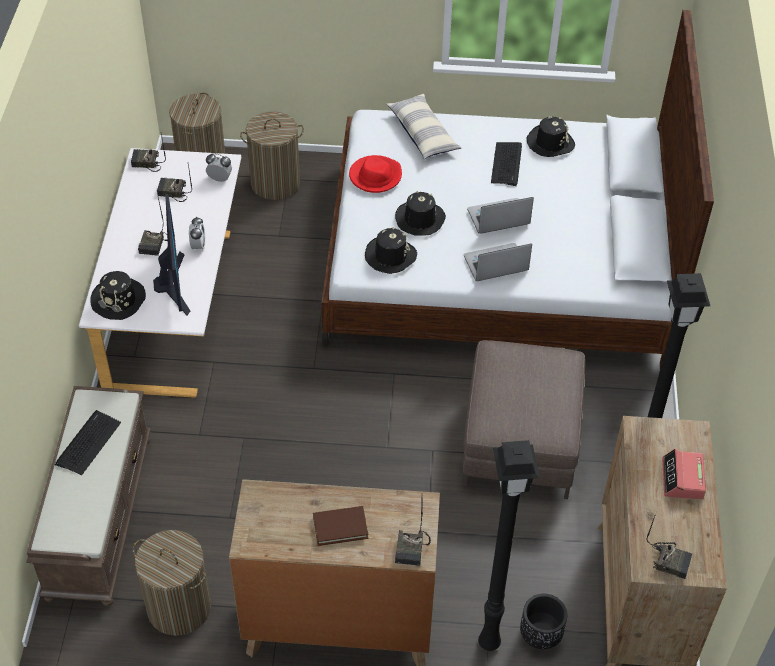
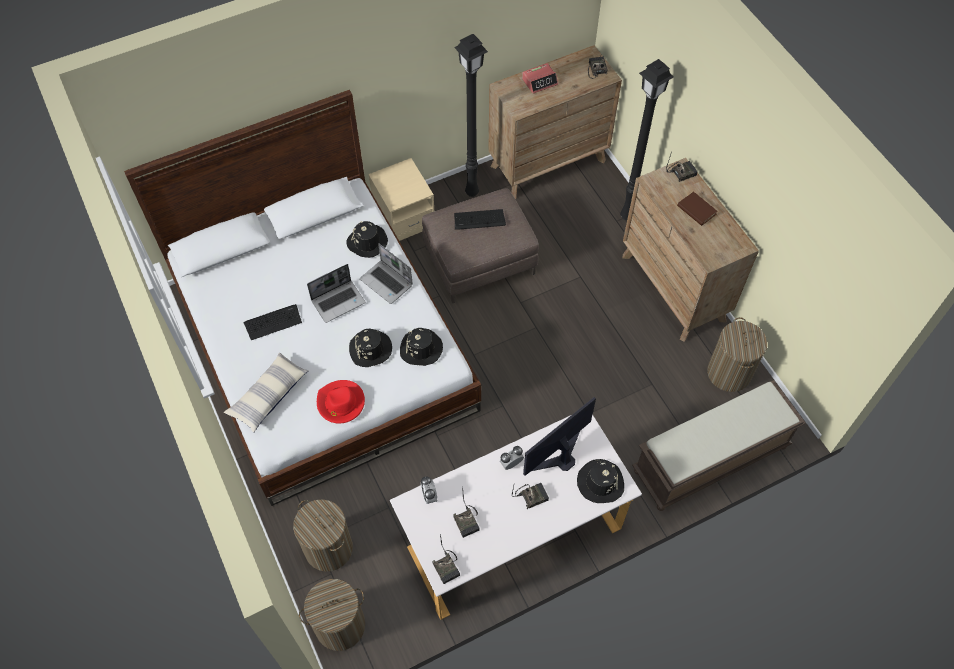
camera: 120 degrees left, 10 degrees up
keyboard [55,410,121,475] -> keyboard moved to [454,209,506,230]
laptop [467,197,534,234] -> laptop turned 75 degrees counterclockwise [307,264,365,323]
black planter [520,594,567,649] -> none
black hat [526,117,575,157] -> black hat moved to [346,221,388,258]
none -> beige nightstand [368,158,434,241]

